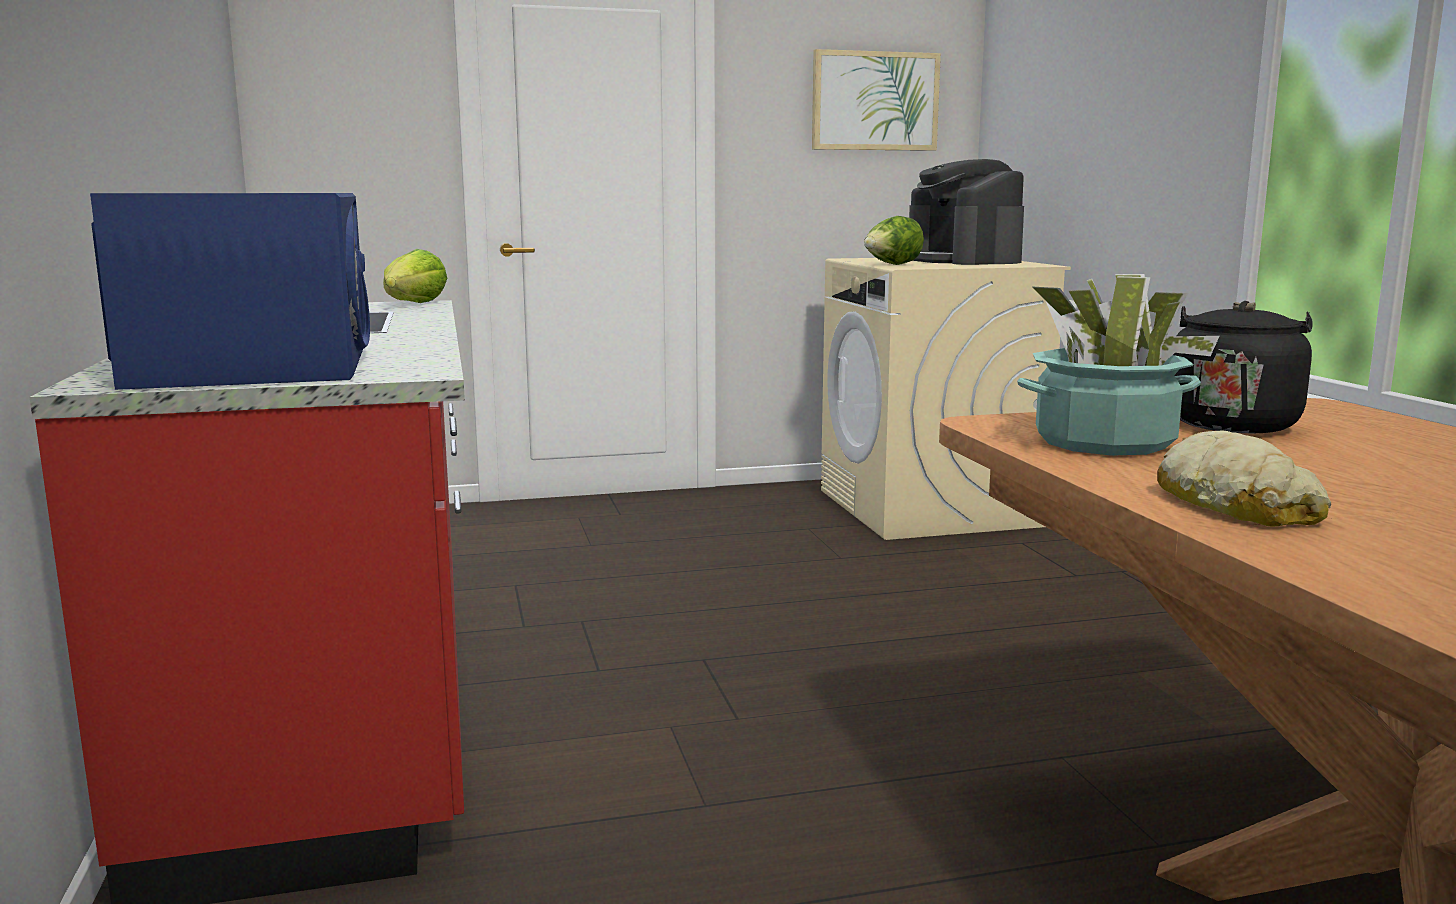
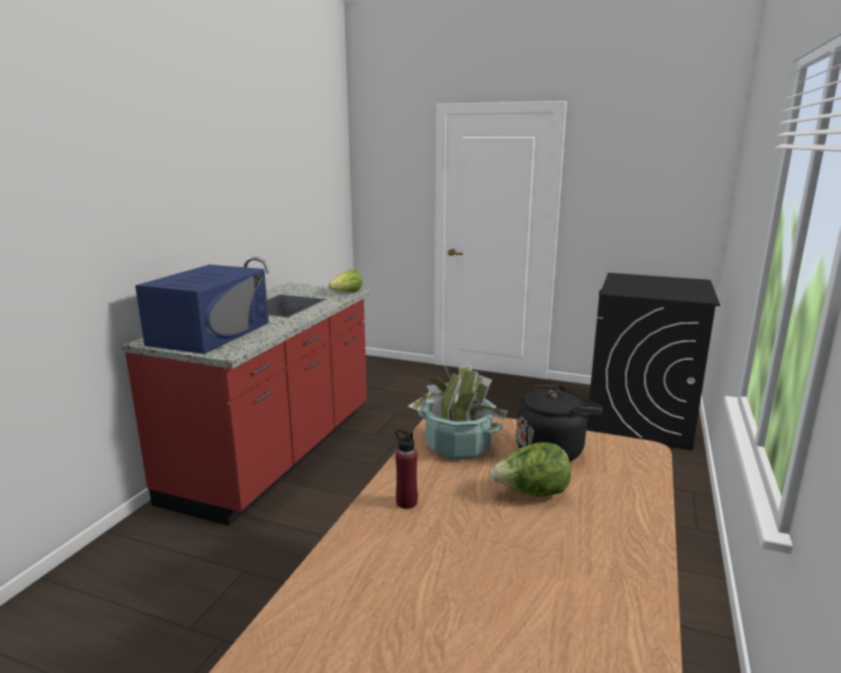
camera: 35 degrees right, 5 degrees up
picture [812,49,941,151] -> none
beige washing machine [821,258,1071,540] -> black washing machine [586,273,720,451]
lettuce [864,216,924,265] -> lettuce moved to [490,442,571,497]
coffee machine [909,159,1024,265] -> none
bread [1157,430,1331,527] -> red bottle [395,429,418,509]

